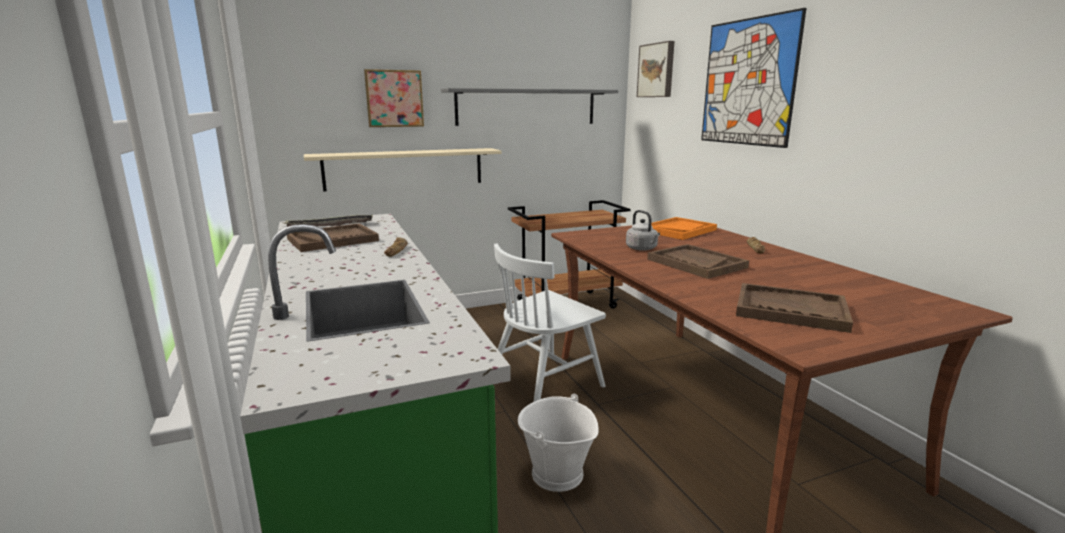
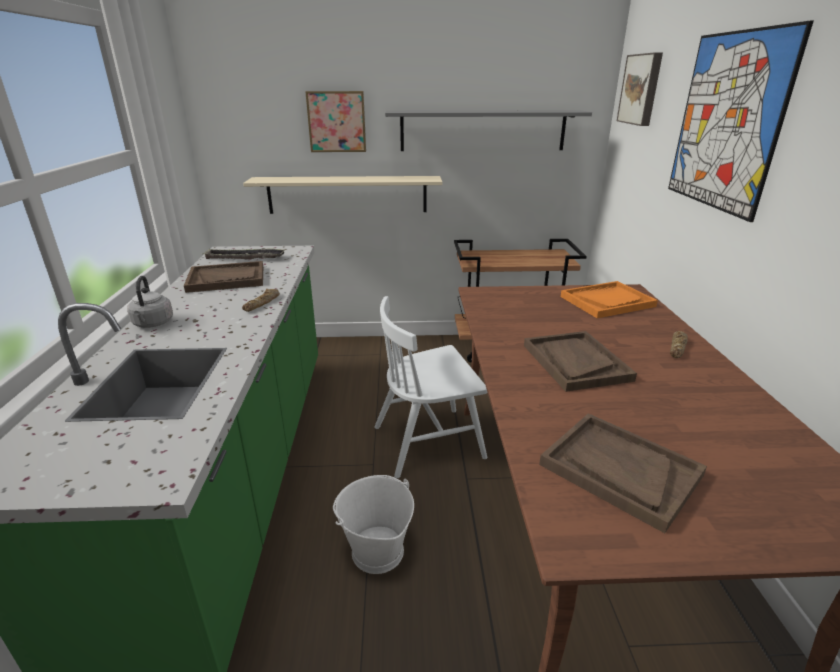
camera: 20 degrees right, 10 degrees up
grey kettle [626,210,660,251] -> grey kettle moved to [127,276,173,328]

